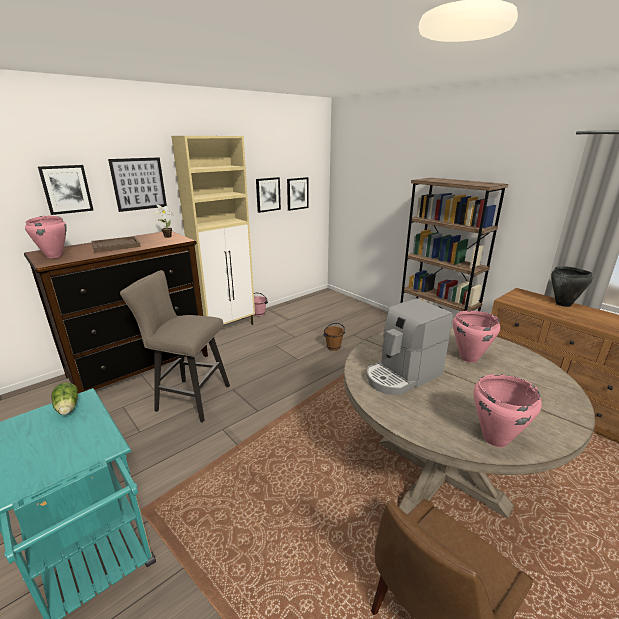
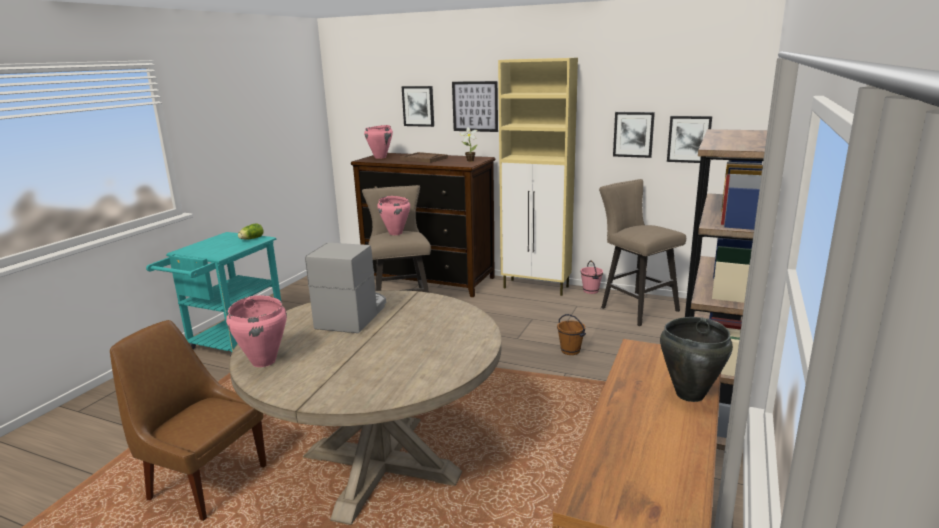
camera: 65 degrees right, 5 degrees down
coffee machine [367,298,453,395] -> coffee machine turned 75 degrees clockwise [305,243,386,333]
pink cooking pot [453,311,500,363] -> pink cooking pot moved to [377,196,410,235]
none -> beige stool [599,179,686,326]

